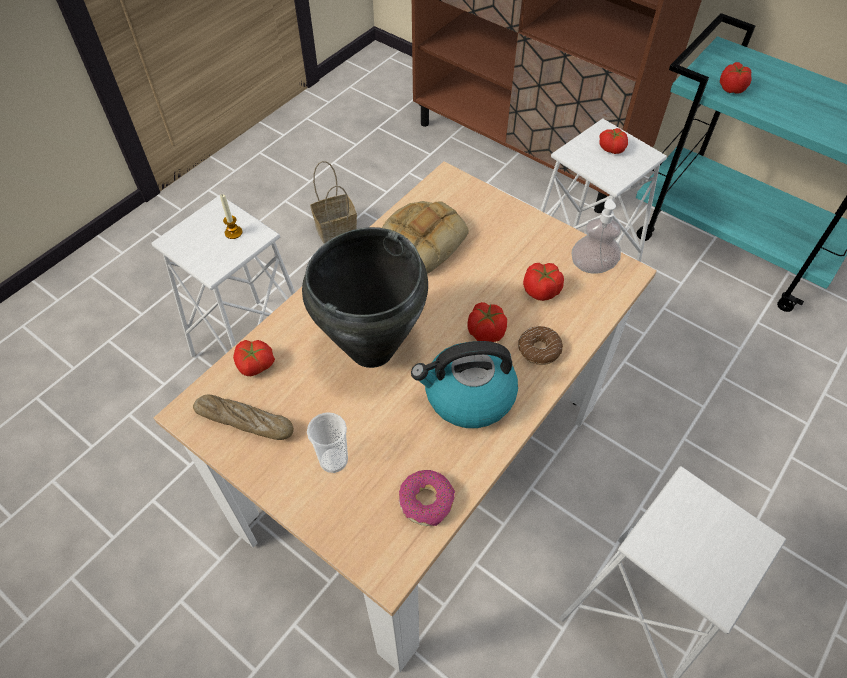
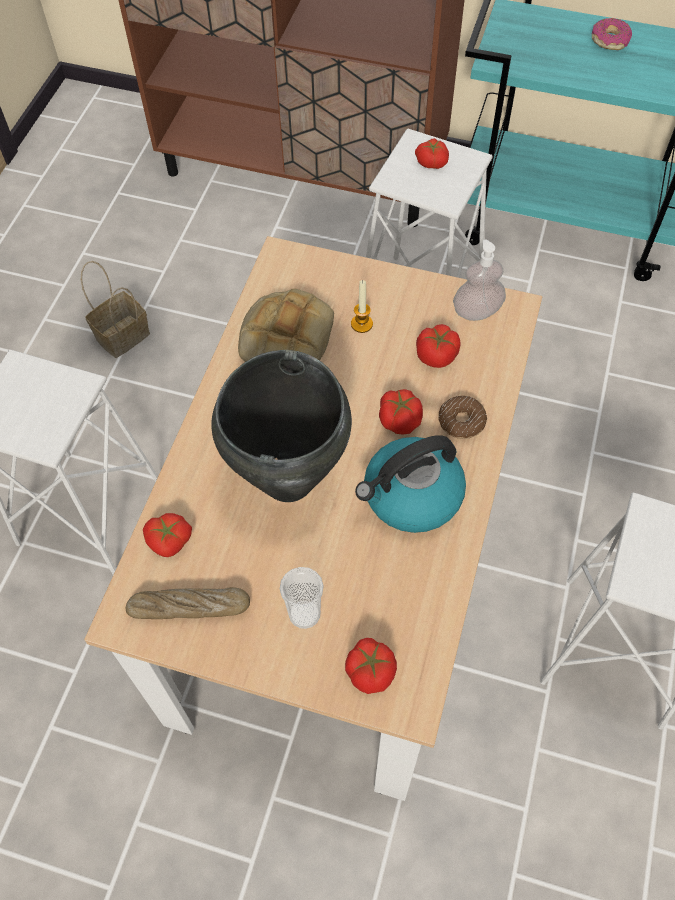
camera: 20 degrees left, 5 degrees up
candle [220,194,243,239] -> candle moved to [351,280,373,333]
donut [399,470,455,526] -> donut moved to [592,18,632,50]
tomato [720,62,752,94] -> tomato moved to [345,638,397,694]

